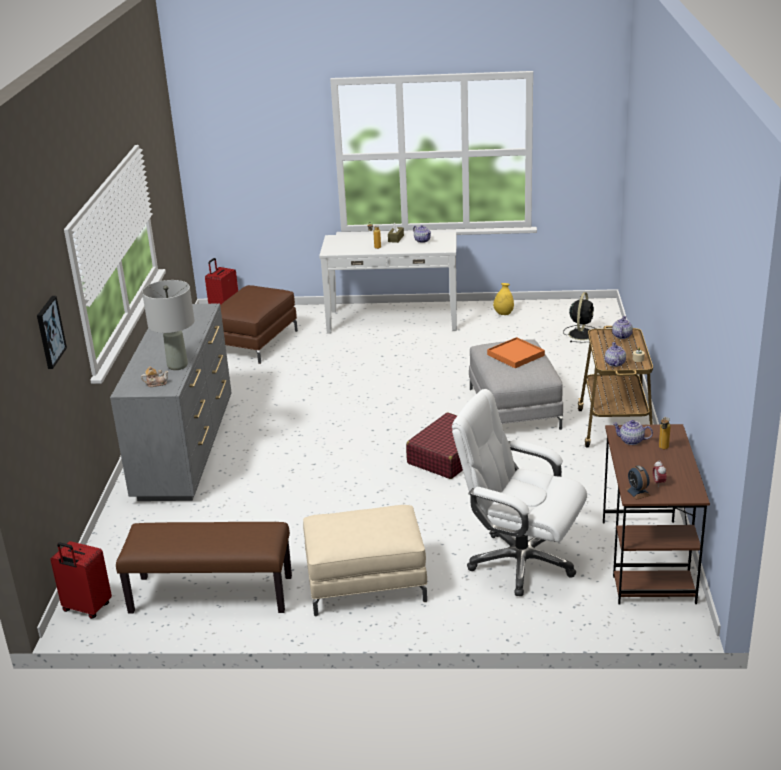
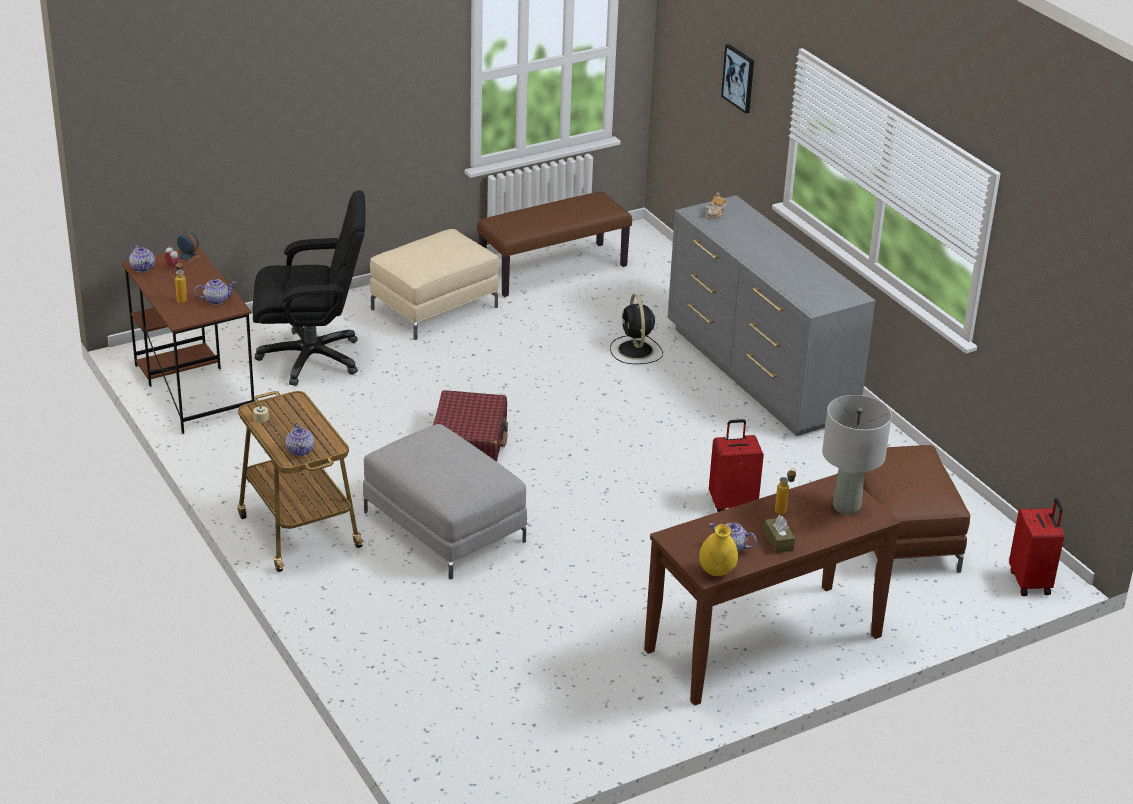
camera: 145 degrees right, 5 degrees up
red suitcase [50,541,112,619] -> red suitcase moved to [709,419,764,512]
grey table lamp [142,280,195,370] -> grey table lamp moved to [822,395,892,515]
white console table [319,232,457,333] -> brown console table [644,474,901,706]
white office chair [452,389,587,596] -> black office chair [253,190,365,386]
orange tray [487,337,545,368] -> none
yellow vase [493,283,514,315] -> yellow vase moved to [699,524,738,576]
black fan [563,292,597,343] -> black fan moved to [610,294,663,364]
teapot [605,342,626,367] -> teapot moved to [129,245,155,272]

